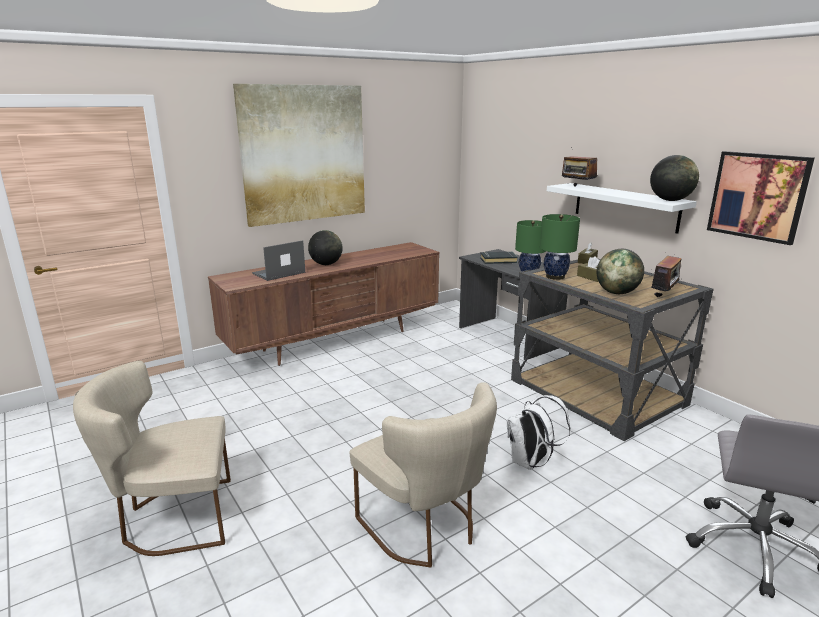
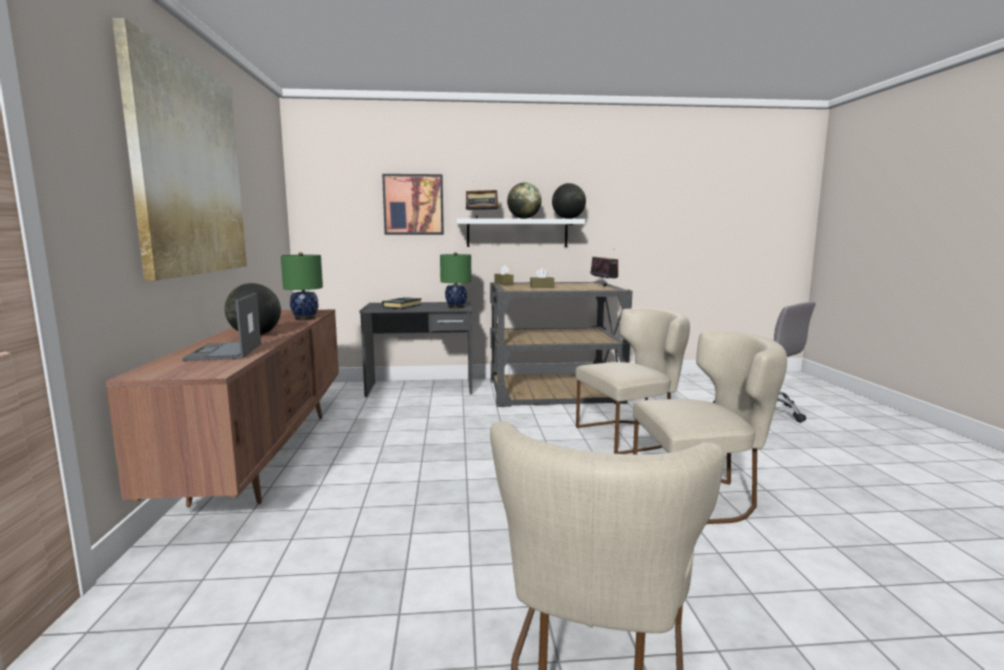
camera: 60 degrees left, 10 degrees down
white backpack [507,395,570,470] -> beige chair [576,308,690,454]
green table lamp [540,214,580,280] -> green table lamp moved to [281,252,323,320]
globe [597,249,644,294] -> globe moved to [507,182,542,219]
picture [707,151,815,245] -> picture moved to [382,174,444,235]

